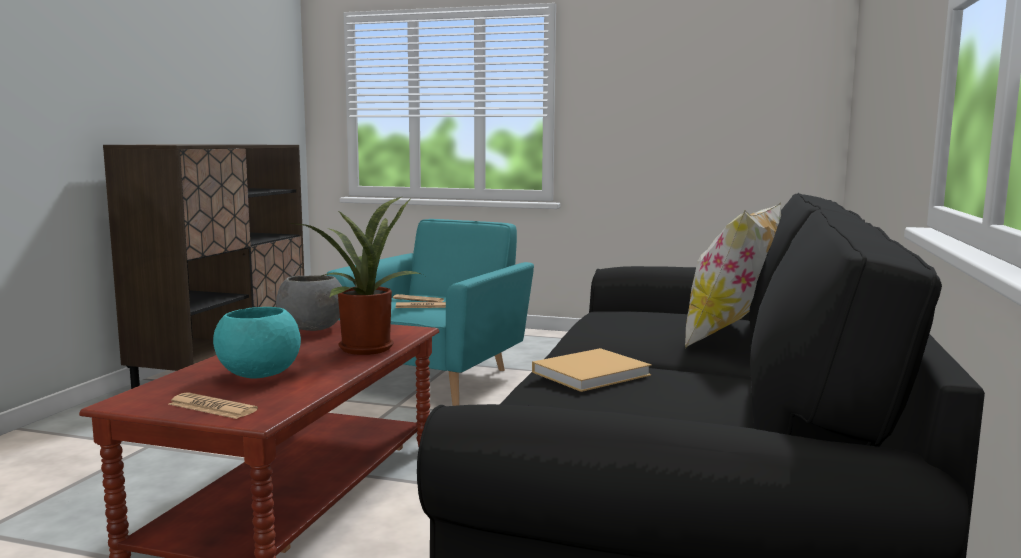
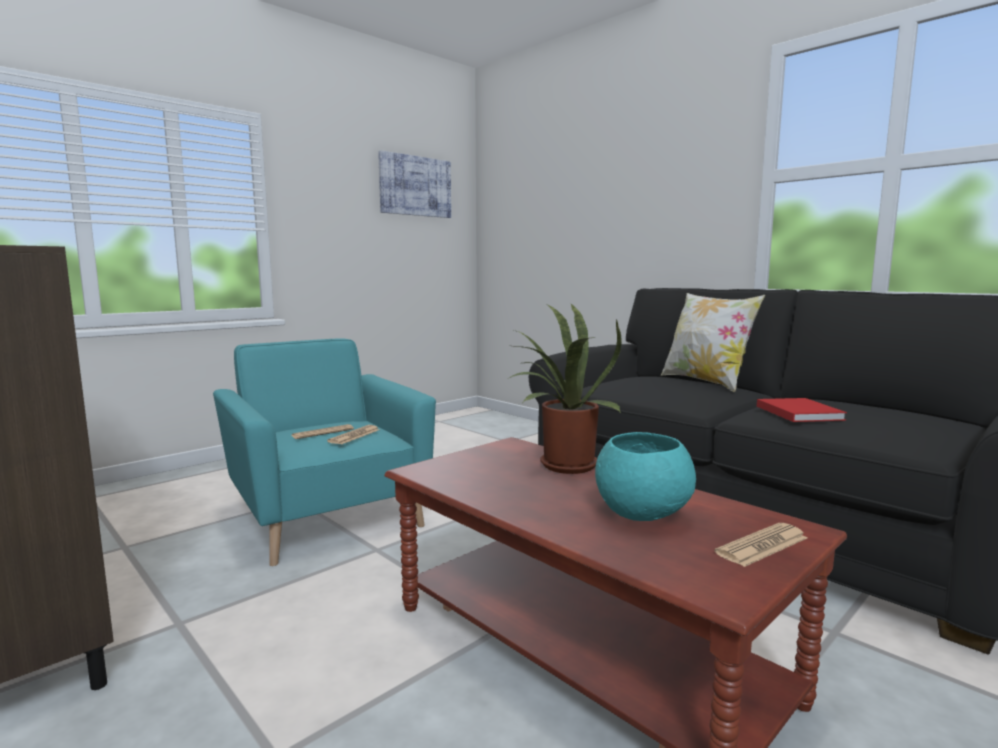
camera: 60 degrees left, 0 degrees up
grey bowl [276,275,342,331] -> none
beige book [532,348,652,392] -> red book [757,398,847,422]
none -> picture [378,150,451,218]

